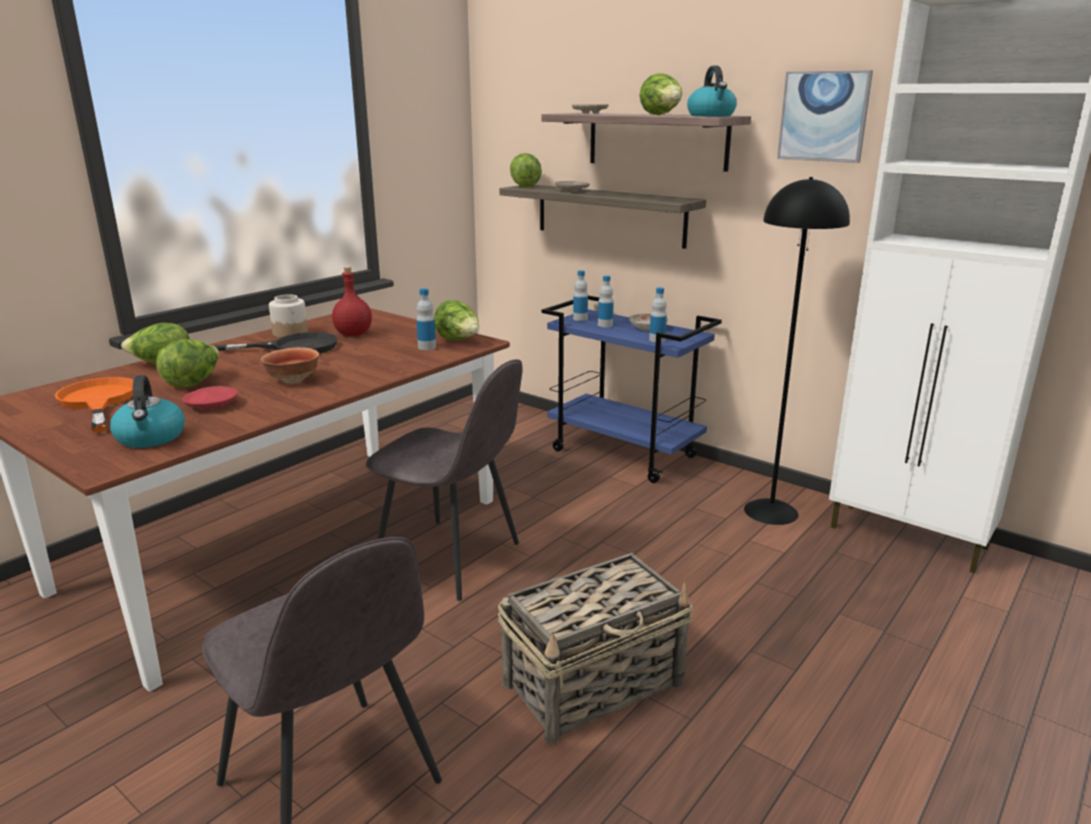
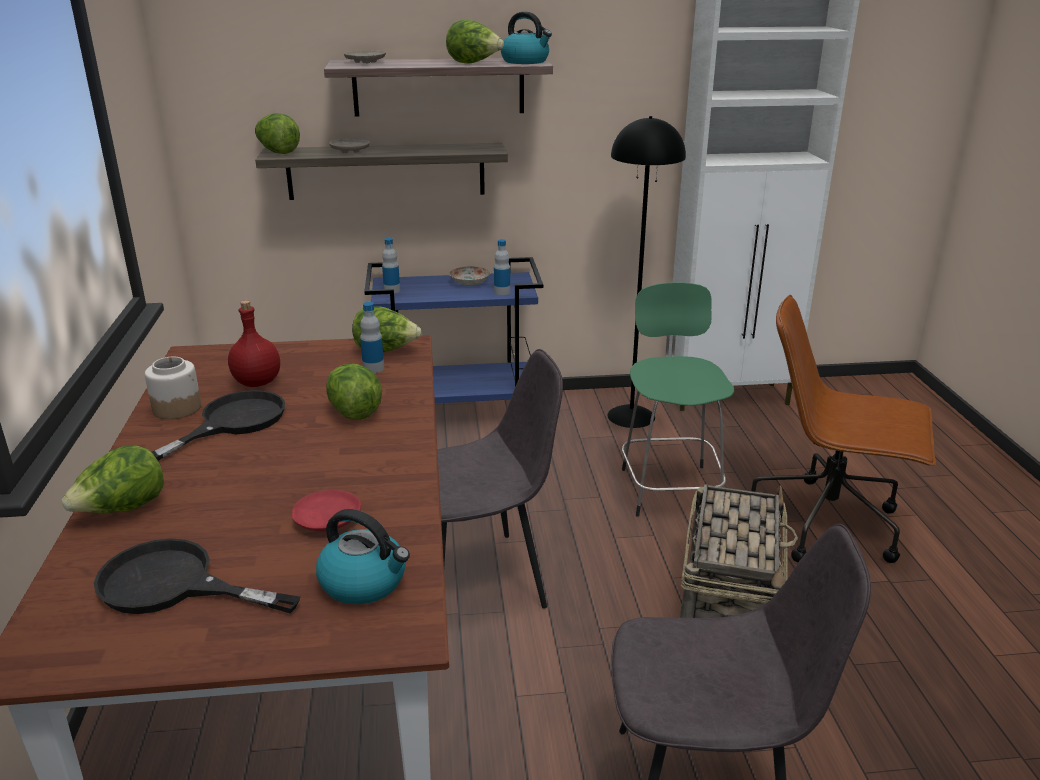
camera: 45 degrees left, 5 degrees up
orange frying pan [54,377,133,432] -> black frying pan [94,538,301,614]
lettuce [156,339,219,388] -> lettuce moved to [326,364,382,420]
bowl [261,347,319,384] -> none
bottle [598,275,614,327] -> none
picture [777,70,873,163] -> none
none -> green stool [622,282,734,517]
none -> brown office chair [751,295,936,563]

